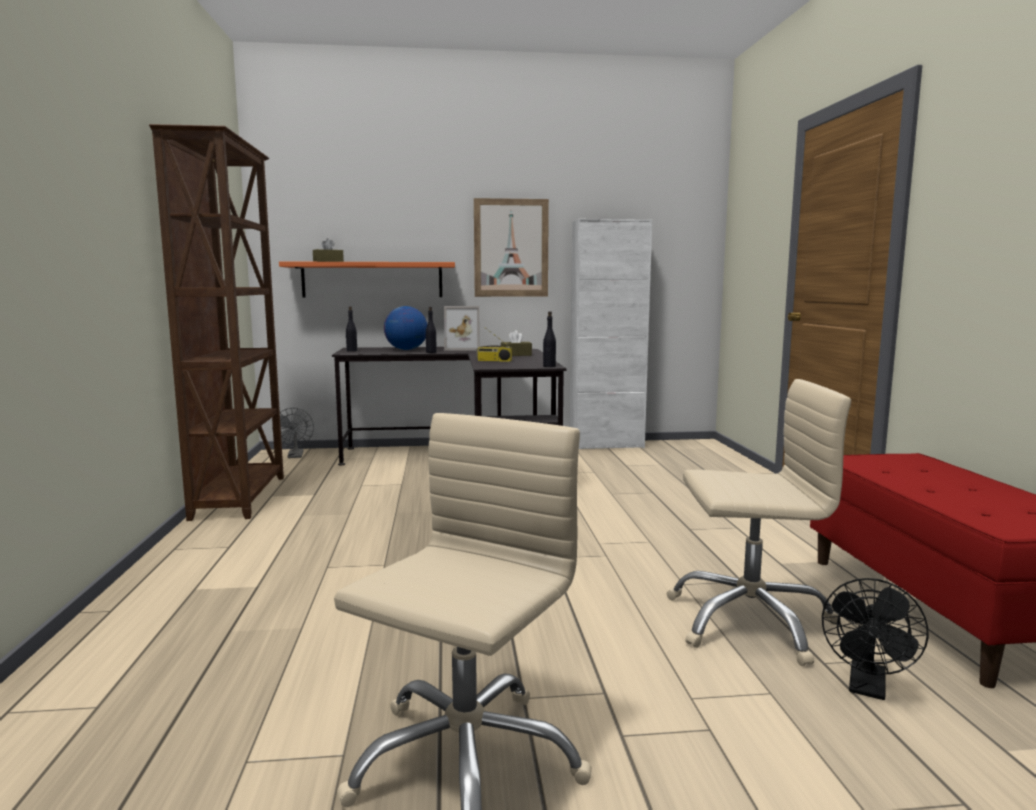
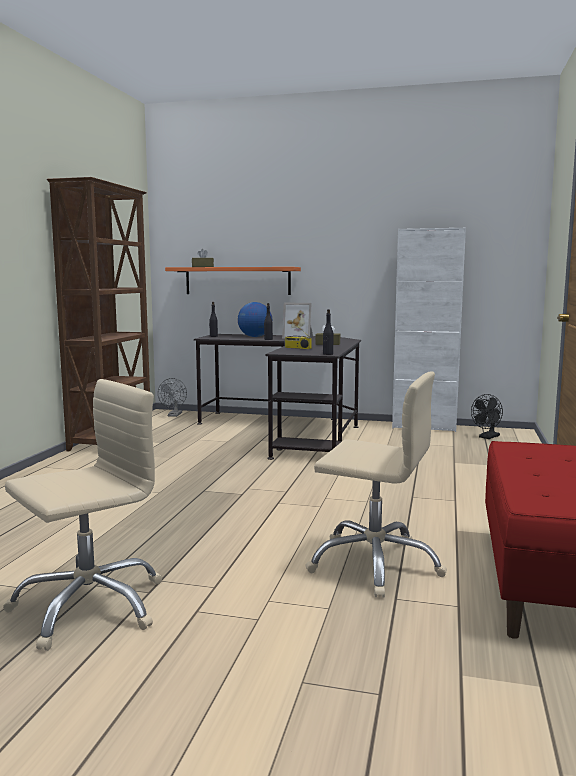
camera: 20 degrees right, 0 degrees up
picture [474,198,549,297] -> none
black fan [822,578,929,700] -> black fan moved to [471,394,503,439]

